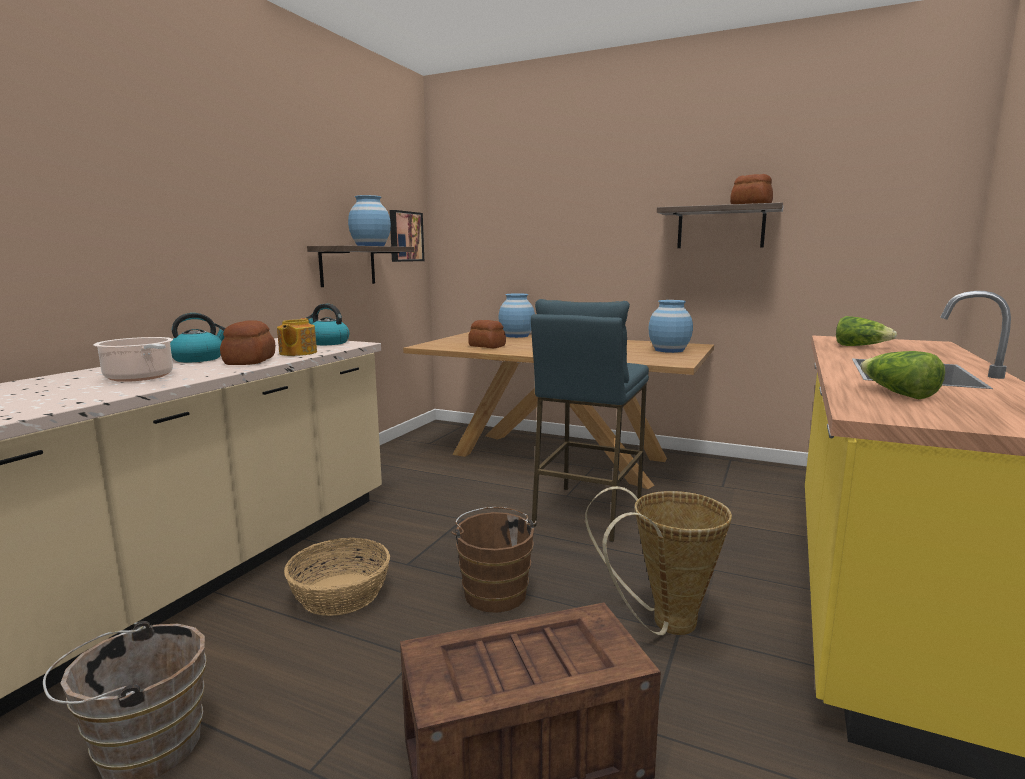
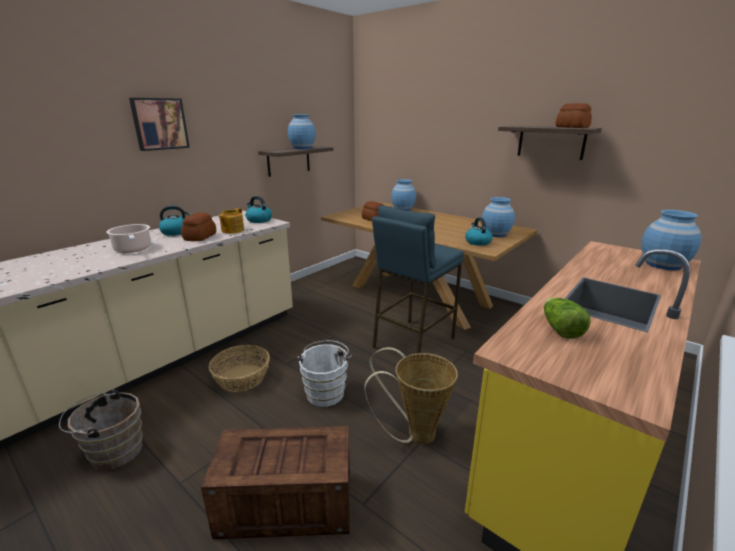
camera: 15 degrees right, 10 degrees up
picture [389,210,424,262] -> picture moved to [129,98,190,151]
brown bucket [451,507,537,613] -> white bucket [297,340,352,407]
lettuce [836,316,897,346] -> none
none -> kettle [465,217,493,246]
none -> blue vase [641,210,701,270]

